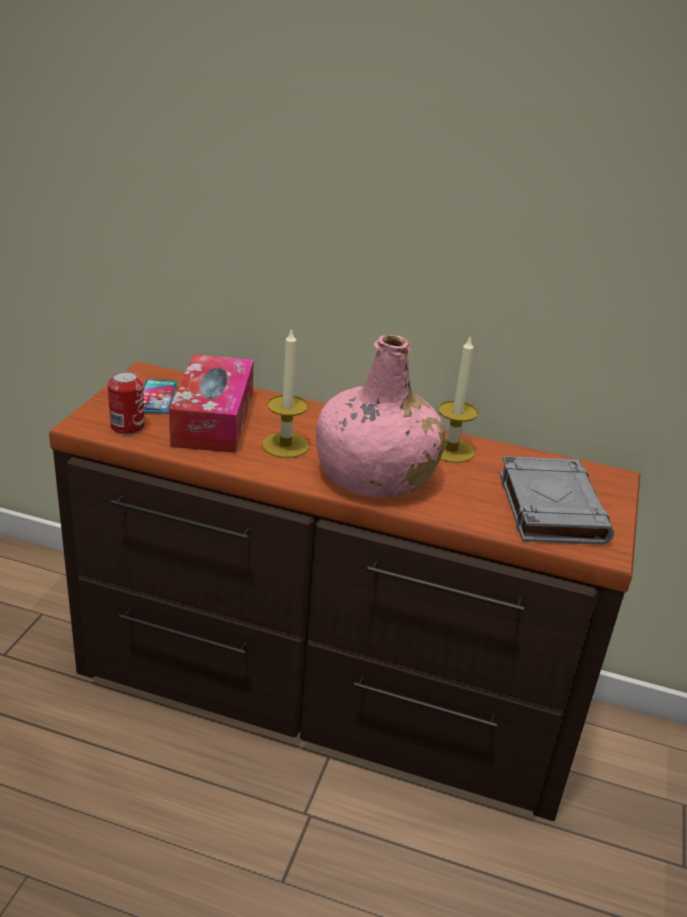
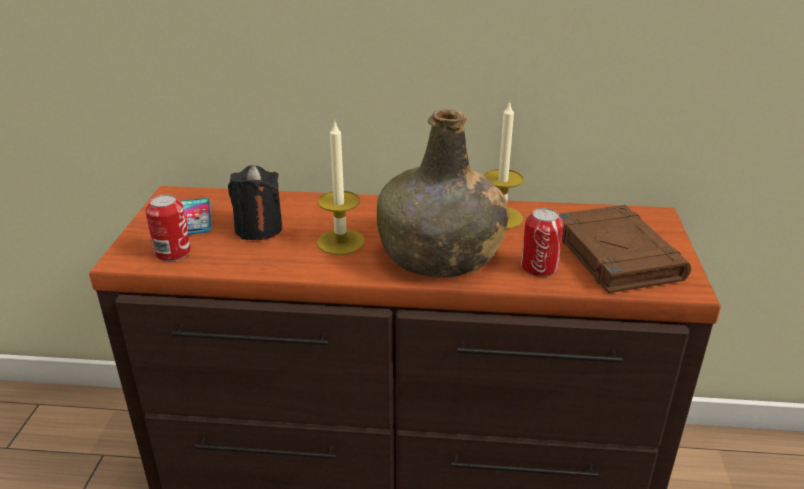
camera: 10 degrees left, 0 degrees up
tissue box [169,354,254,453] -> black candle [228,165,283,240]
pink bottle [316,335,446,498] -> green bottle [377,110,509,278]
grey book [499,456,614,545] -> brown book [559,205,691,293]
none -> can [521,208,564,277]

